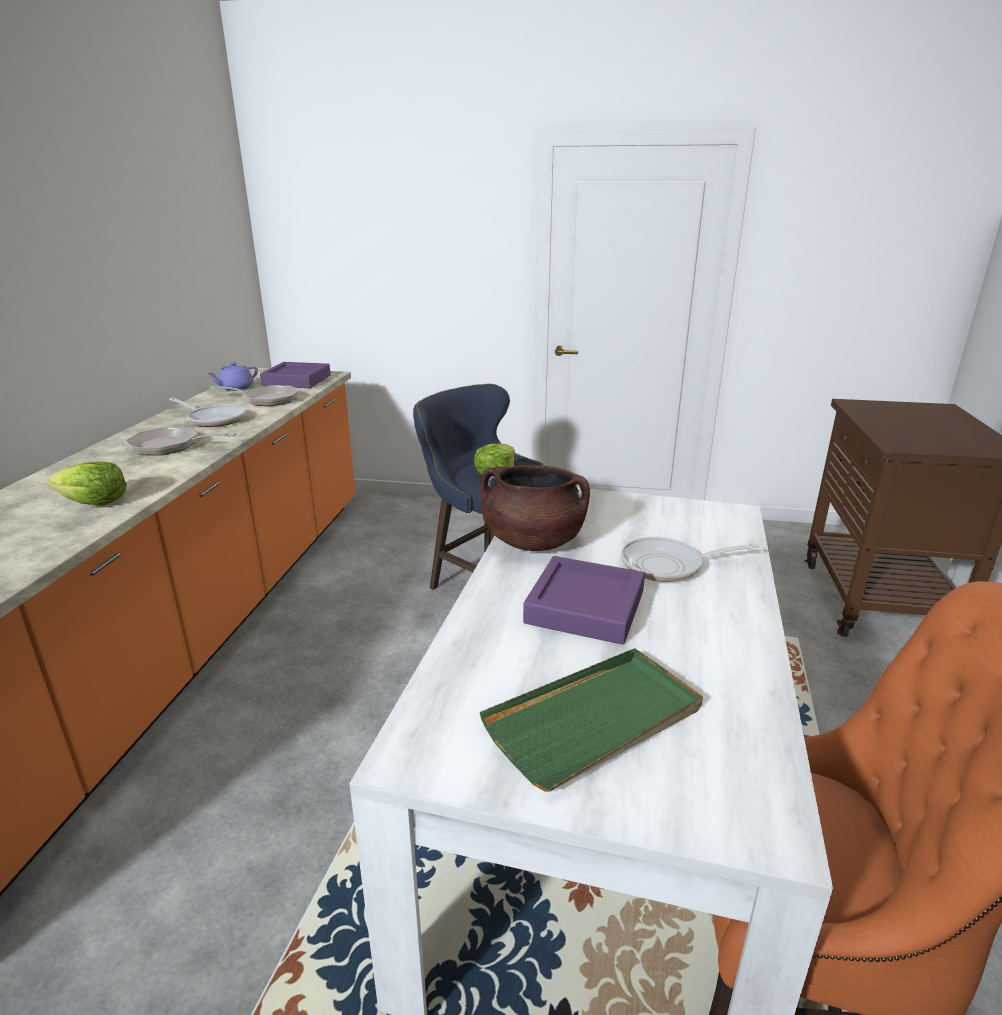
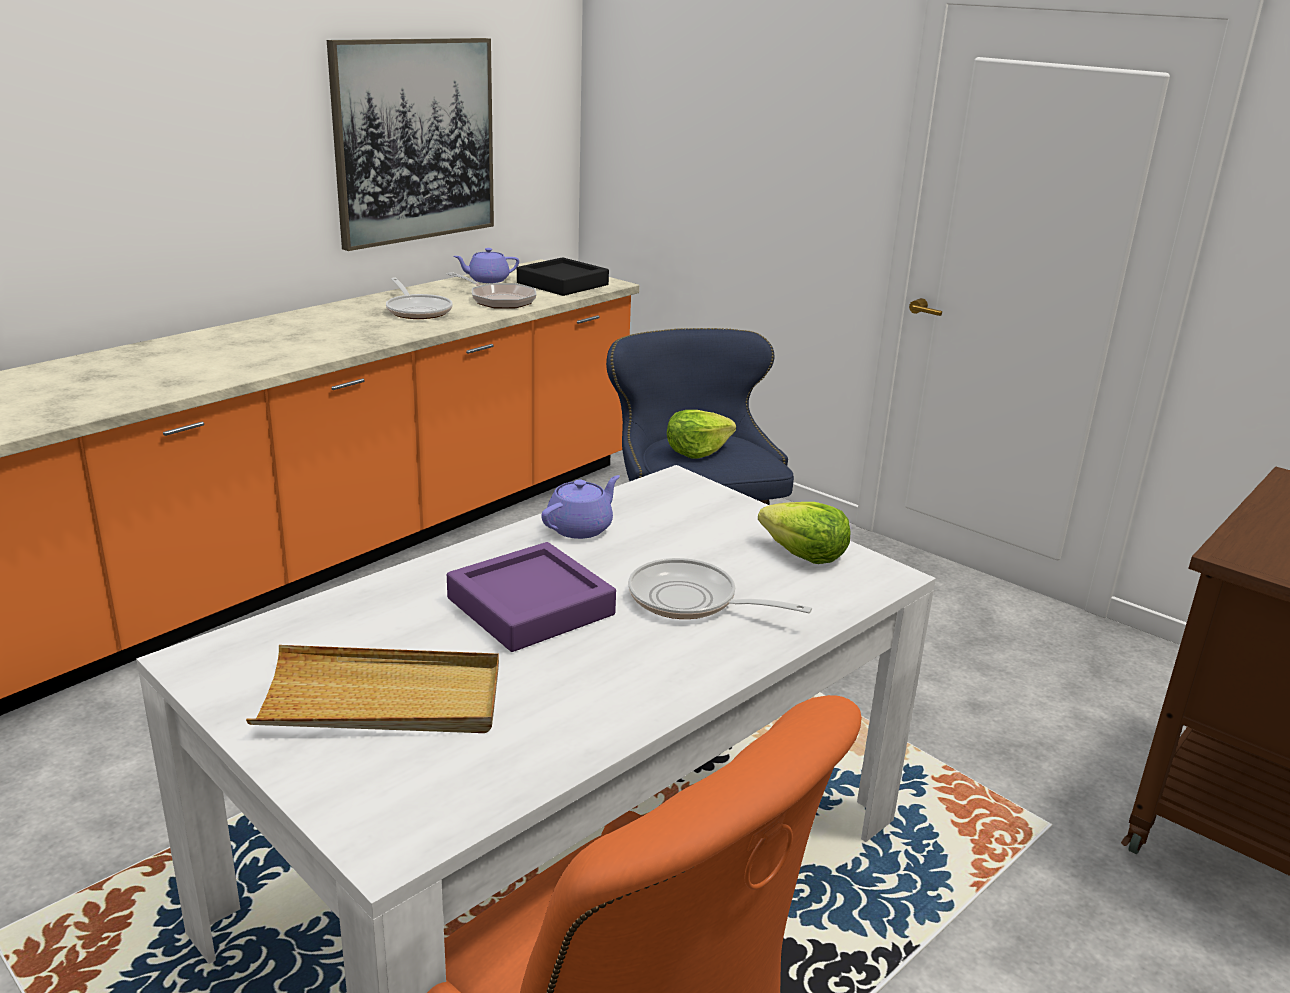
camera: 30 degrees right, 0 degrees up
lettuce [47,461,127,506] -> lettuce moved to [758,502,851,564]
frying pan [125,427,237,456] -> none
purple tray [260,362,331,388] -> black tray [517,257,609,296]
brown cooking pot [480,465,590,551] -> purple teapot [541,475,620,539]
green tray [480,648,703,792] -> beige tray [246,645,499,733]
none -> picture [327,38,494,251]

